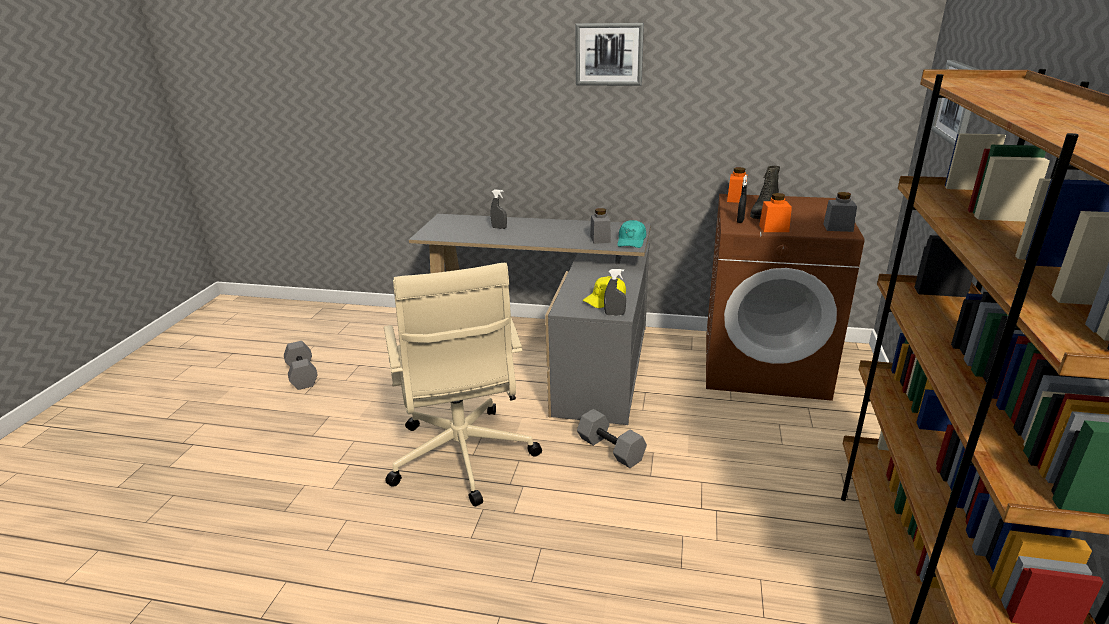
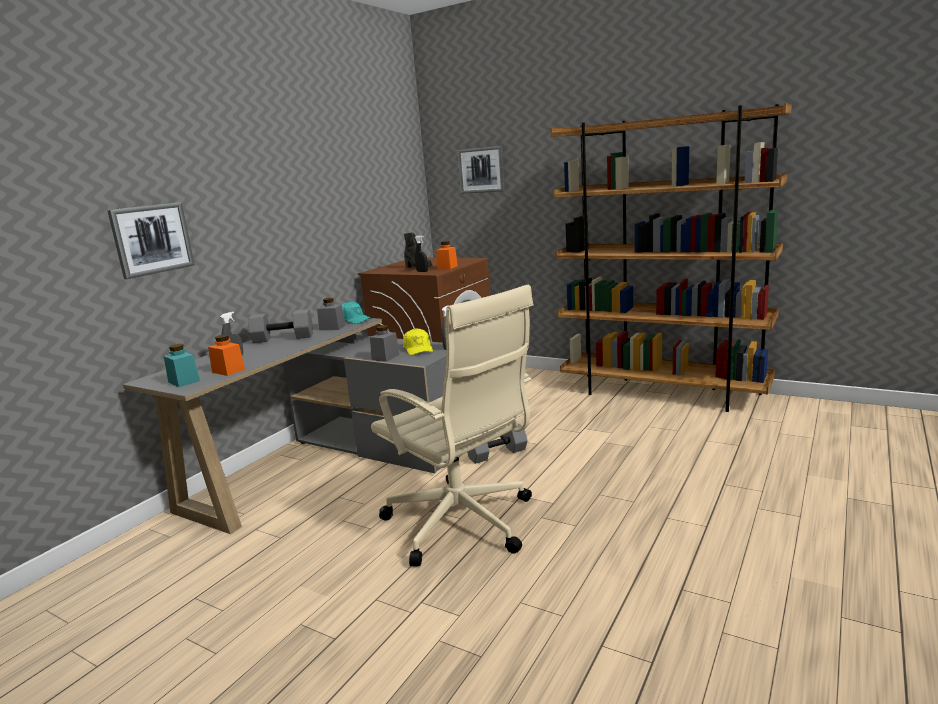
camera: 70 degrees left, 10 degrees down
grey dumbbell [284,341,318,390] -> grey dumbbell moved to [248,309,313,343]
beige office chair [384,262,542,507] -> beige office chair turned 45 degrees clockwise [371,285,533,567]
picture [575,23,644,86] -> picture moved to [107,202,195,279]
orange jar [727,167,746,203] -> orange jar moved to [208,334,245,376]
grey jar [823,192,857,232] -> grey jar moved to [370,325,400,362]
none -> turquoise jar [164,344,200,387]

